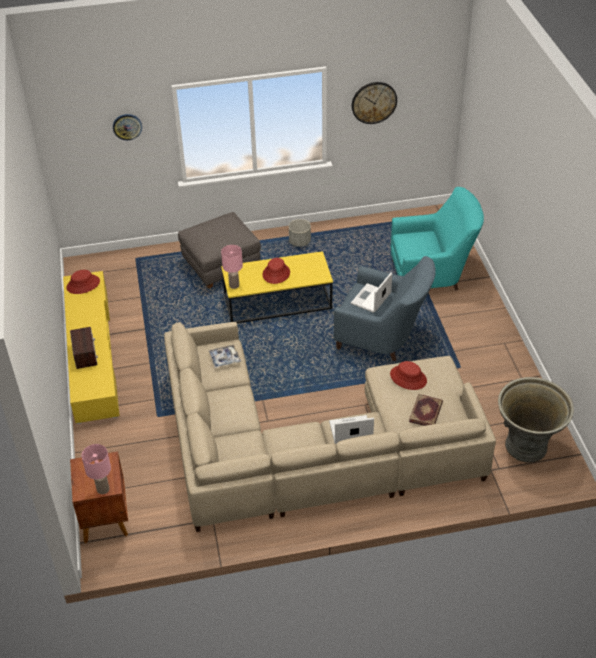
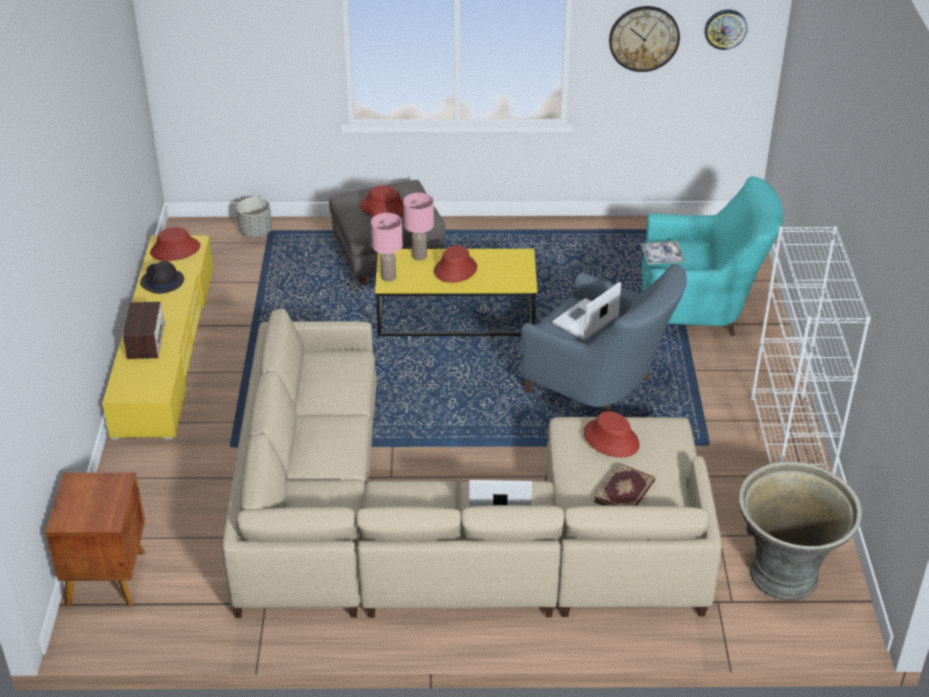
camera: 10 degrees right, 5 degrees down
pink table lamp [81,444,111,494] -> pink table lamp moved to [403,193,434,261]
wall clock [113,114,142,140] -> wall clock moved to [704,10,748,50]
tray [209,344,241,368] -> tray moved to [640,241,685,264]
grey planter [289,219,311,247] -> grey planter moved to [237,197,272,237]
none -> black hat [140,260,184,294]
none -> red hat [360,186,404,217]
none -> white bookcase [751,226,871,474]

